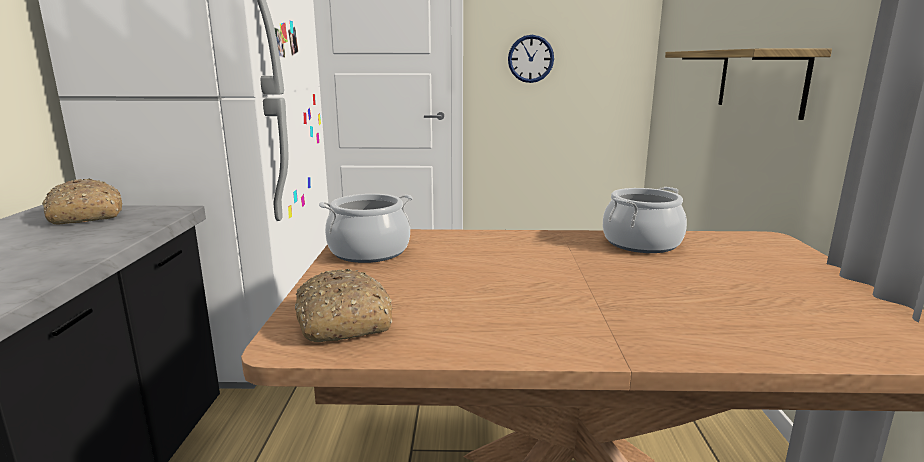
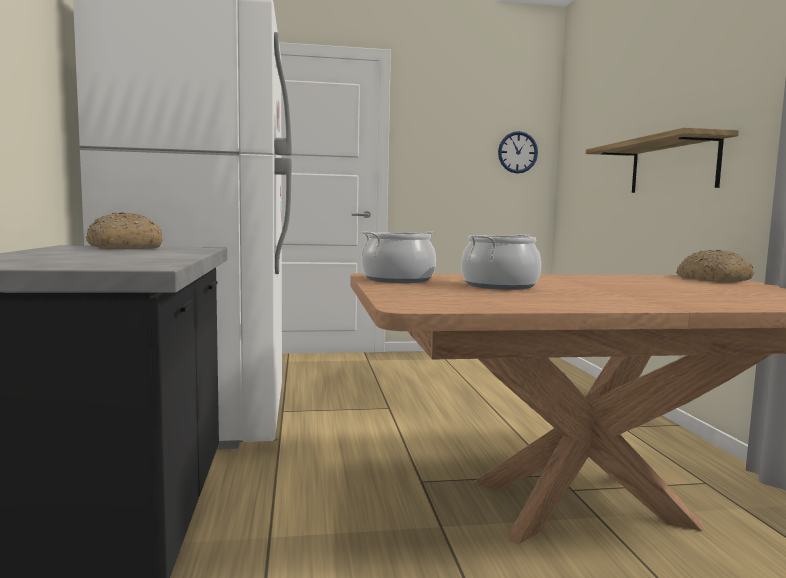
camera: 10 degrees left, 10 degrees down
bread [295,269,393,342] -> bread moved to [676,250,755,282]
wall clock [508,35,554,83] -> wall clock moved to [498,131,538,173]
cooking pot [603,187,687,253] -> cooking pot moved to [461,234,541,290]

